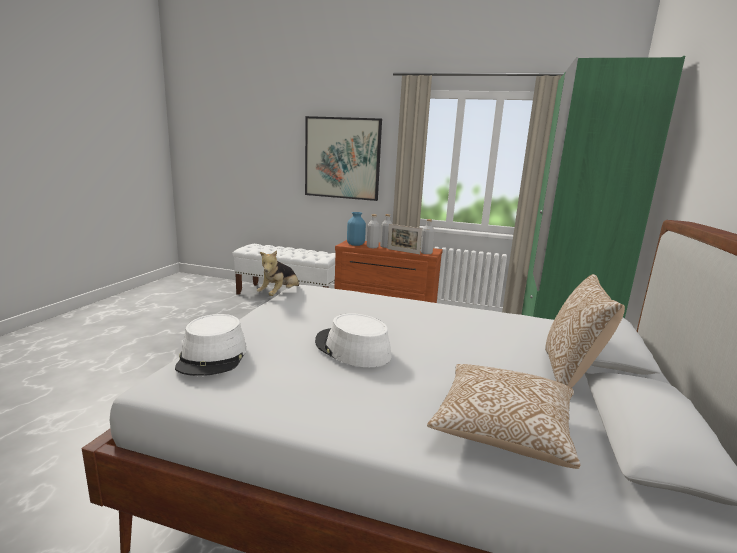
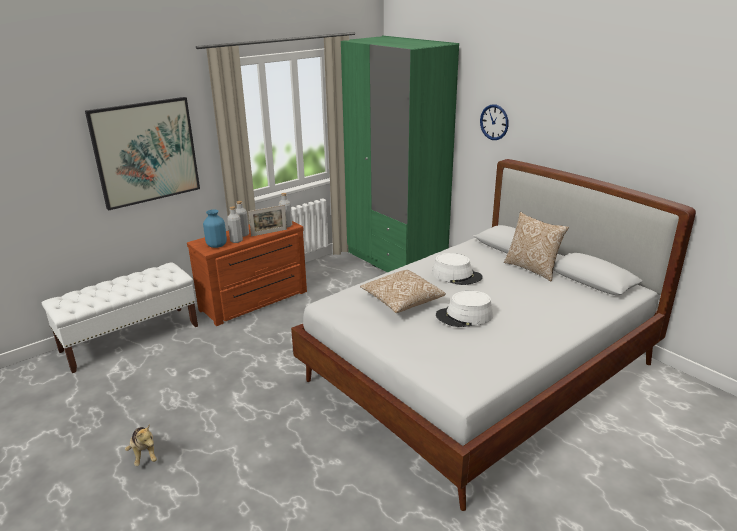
camera: 55 degrees left, 10 degrees up
white hat [175,314,246,376] -> white hat moved to [432,253,483,285]
plush toy [257,250,299,296] -> plush toy moved to [125,424,157,466]
pillow [427,364,580,469] -> pillow moved to [360,270,446,313]
none -> wall clock [480,105,509,140]

